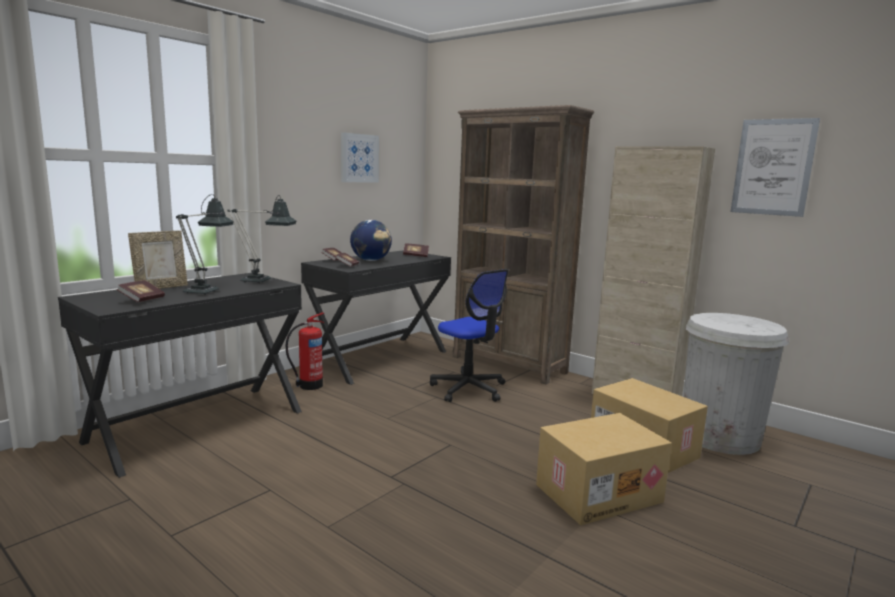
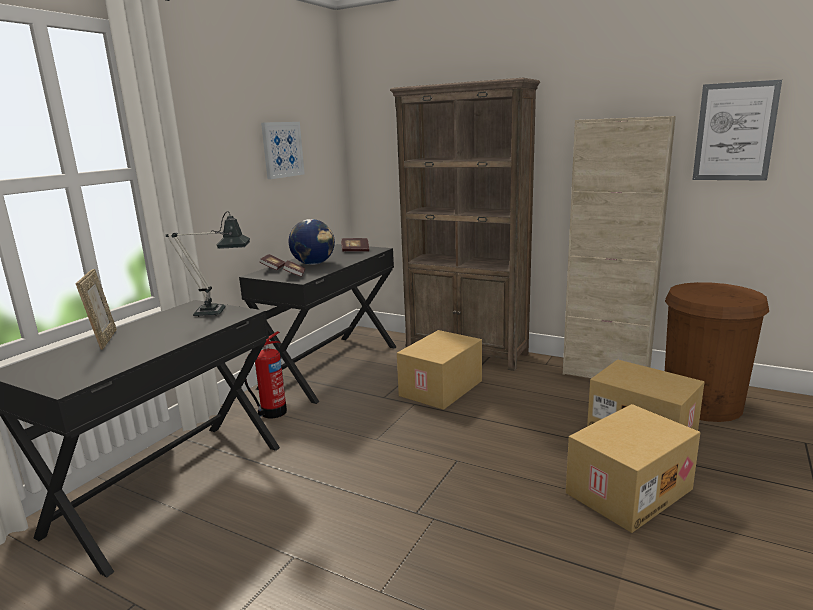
camera: 10 degrees left, 5 degrees up
book [117,280,165,302] -> none
picture frame [128,231,188,289] -> picture frame turned 45 degrees counterclockwise [76,269,117,350]
table lamp [176,194,234,295] -> none
office chair [430,269,509,402] -> cardboard box [397,330,482,410]
white trash can [684,313,789,455] -> brown trash can [665,282,769,422]

